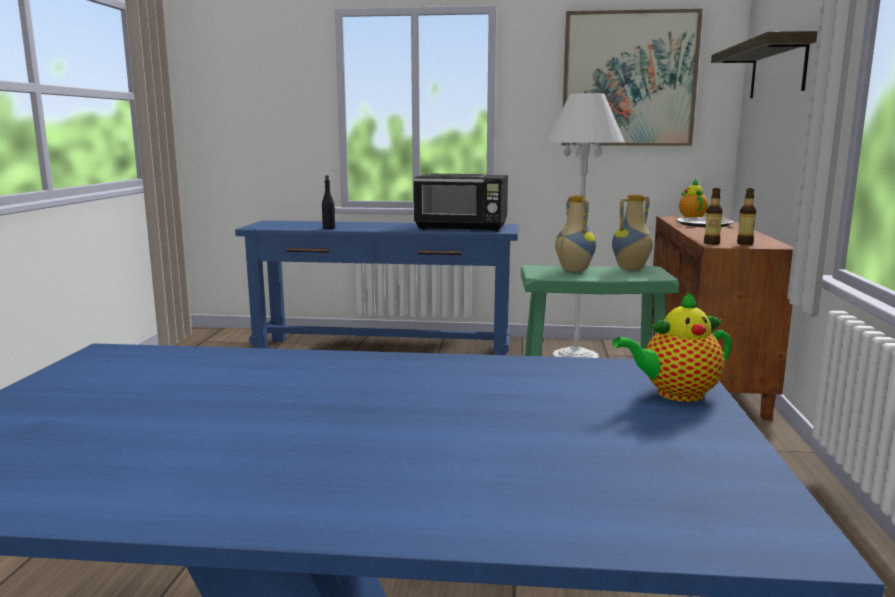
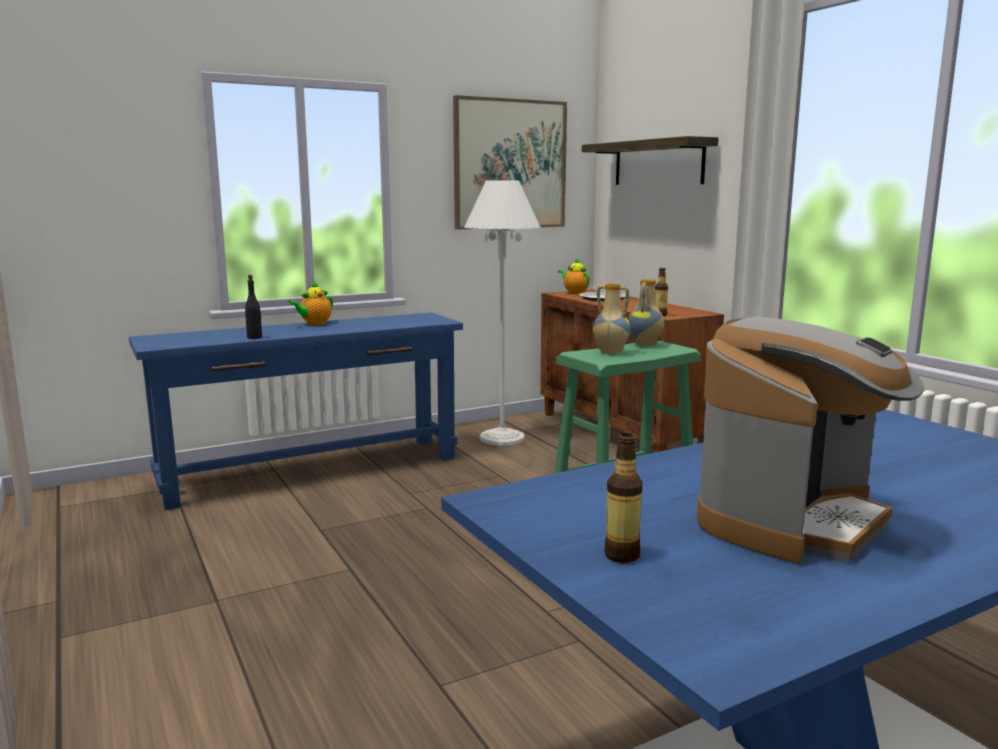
camera: 35 degrees left, 0 degrees up
black microwave [413,174,508,232] -> none
teapot [613,291,731,402] -> teapot moved to [288,281,333,325]
bottle [737,188,756,245] -> bottle moved to [604,433,643,563]
none -> coffee machine [697,317,924,564]

